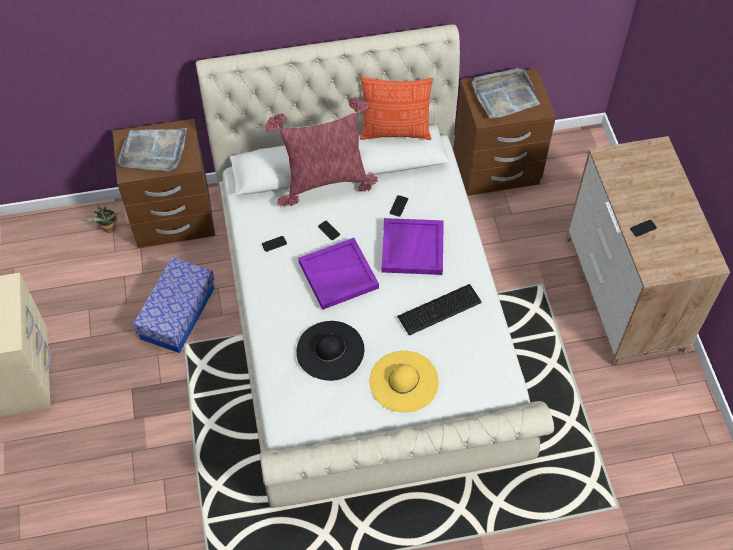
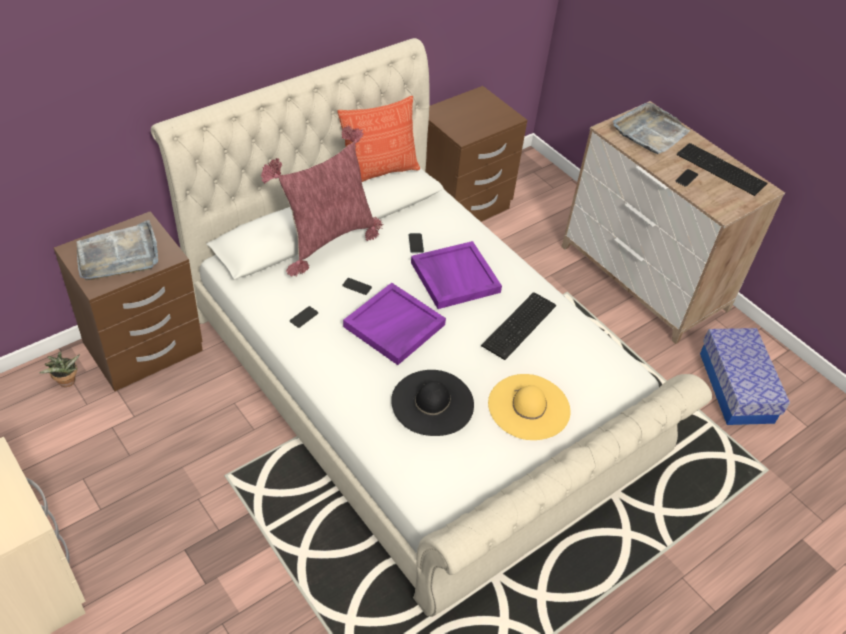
camera: 30 degrees left, 10 degrees down
storage box [133,257,215,353] -> storage box moved to [700,328,790,425]
grey tray [472,68,540,118] -> grey tray moved to [613,103,690,154]
none -> keyboard [677,143,767,196]

